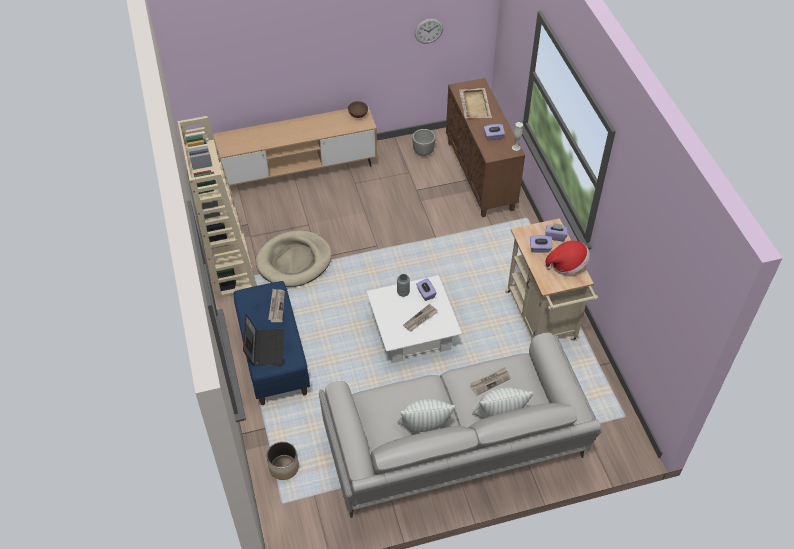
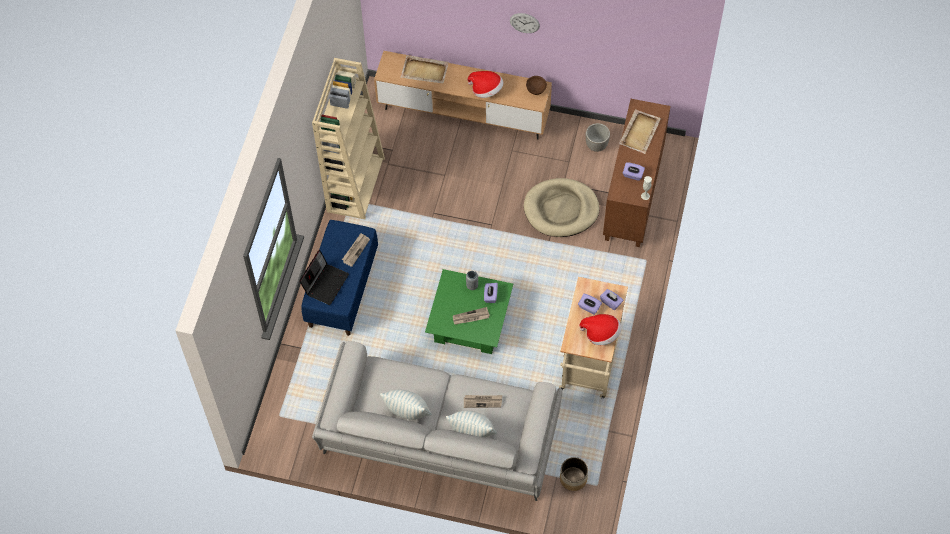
camera: 30 degrees right, 10 degrees up
beige dog bed [256,230,332,287] -> beige dog bed moved to [524,178,599,237]
planter [267,441,299,480] -> planter moved to [560,457,588,491]
white coffee table [366,275,462,363] -> green coffee table [425,269,513,354]
wall clock [415,18,443,44] -> wall clock moved to [510,13,540,33]
none -> beige tray [401,55,449,83]
none -> hat [467,71,503,98]

